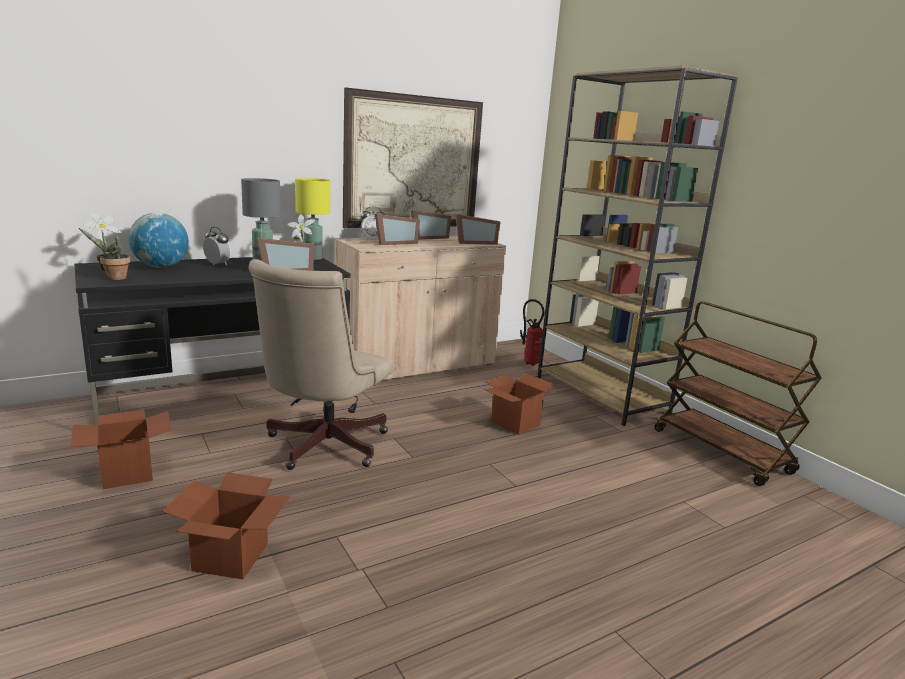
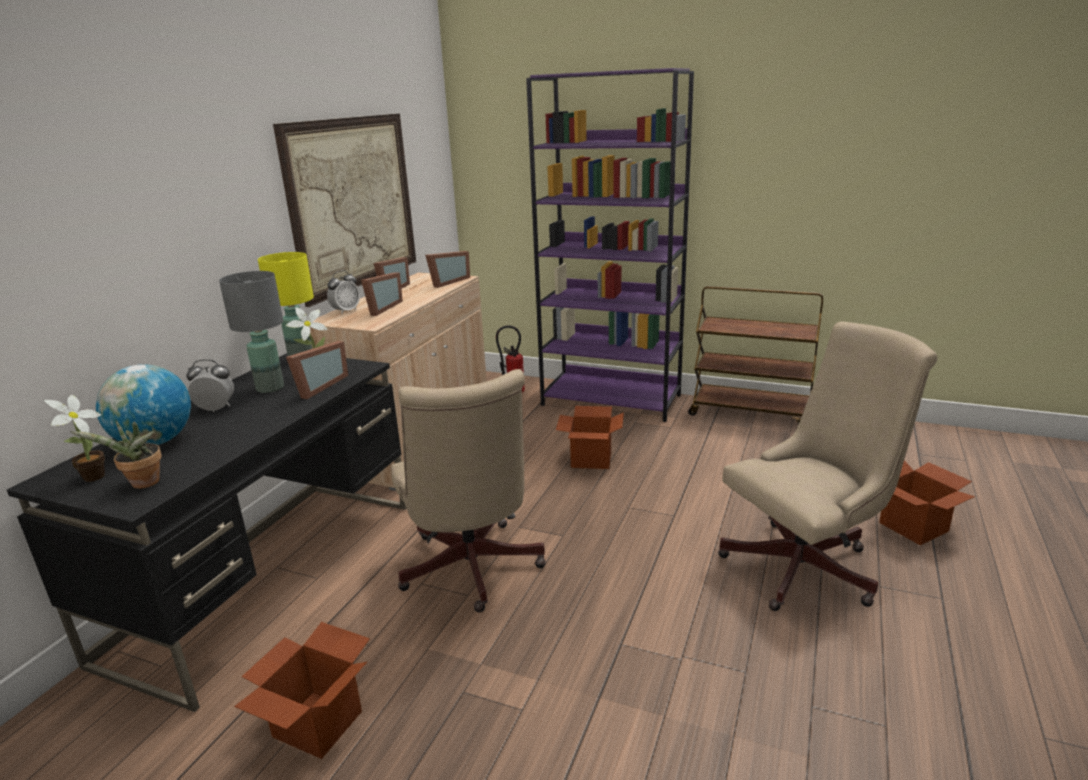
camera: 35 degrees left, 5 degrees up
cardboard box [162,472,290,579] -> cardboard box moved to [879,460,975,545]
brown bookcase [537,65,738,426] -> purple bookcase [526,68,694,422]
none -> beige office chair [718,322,937,611]

